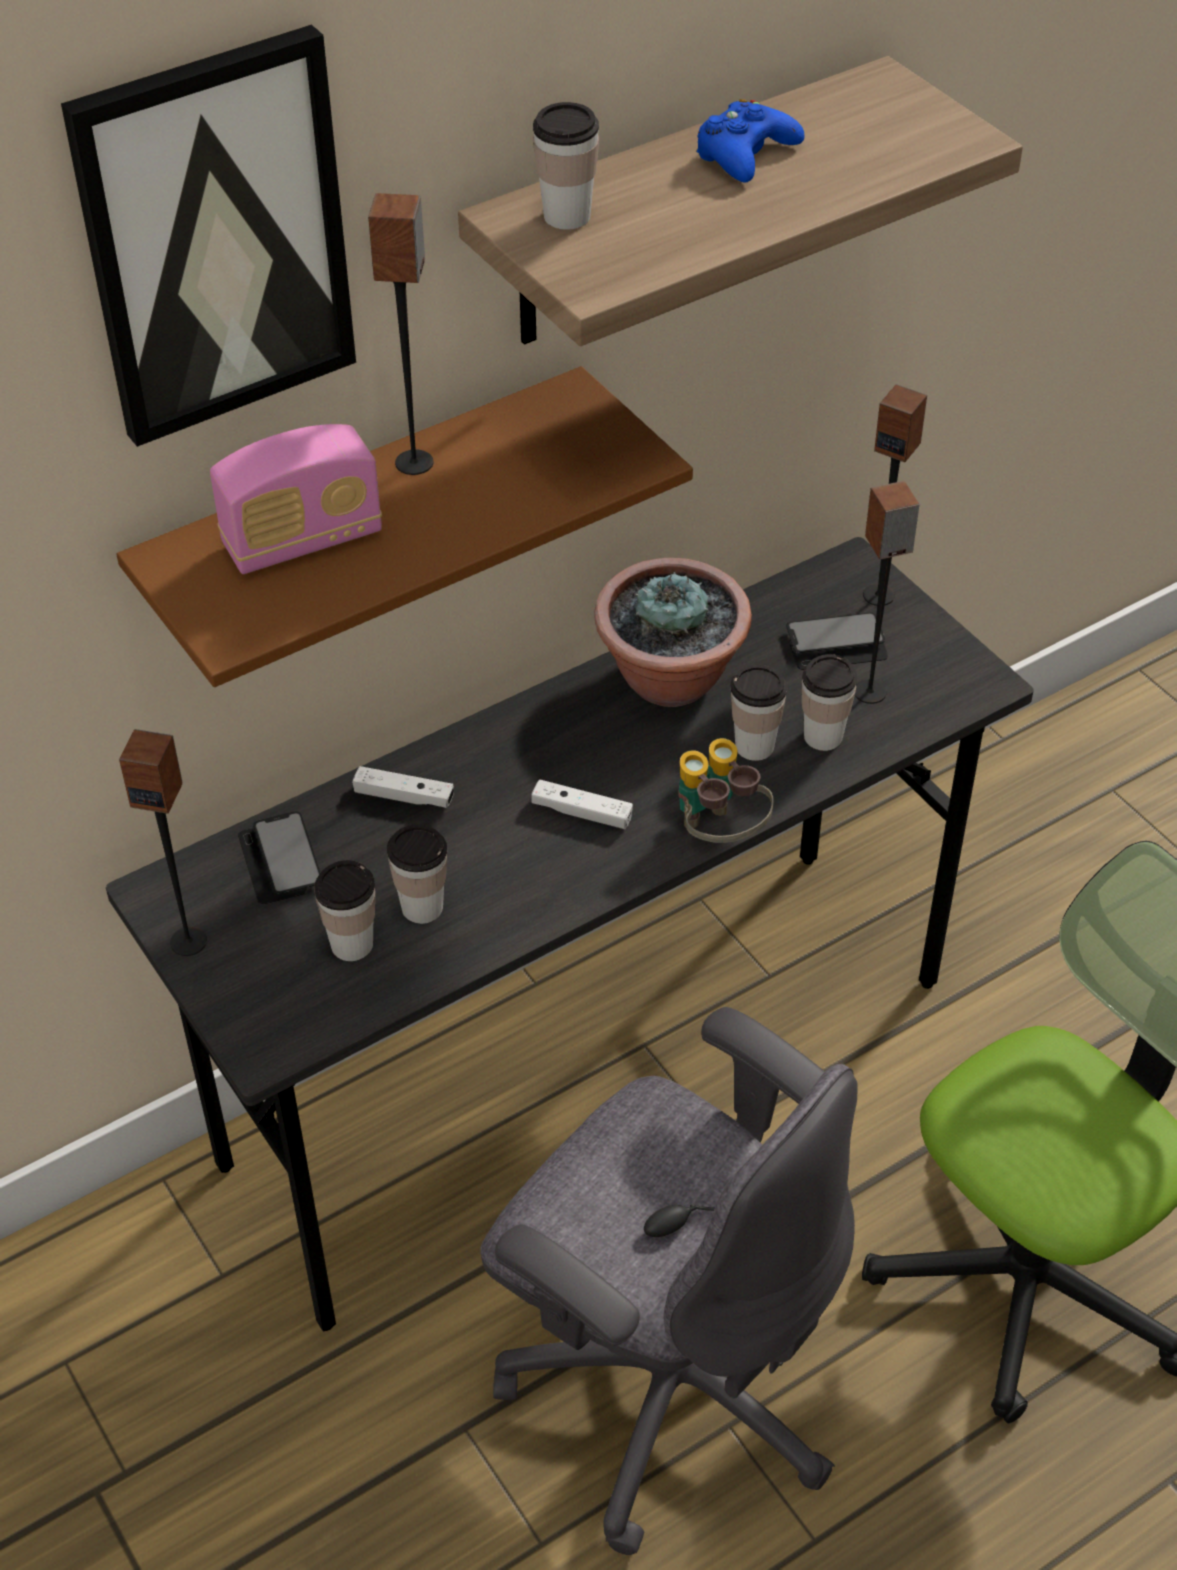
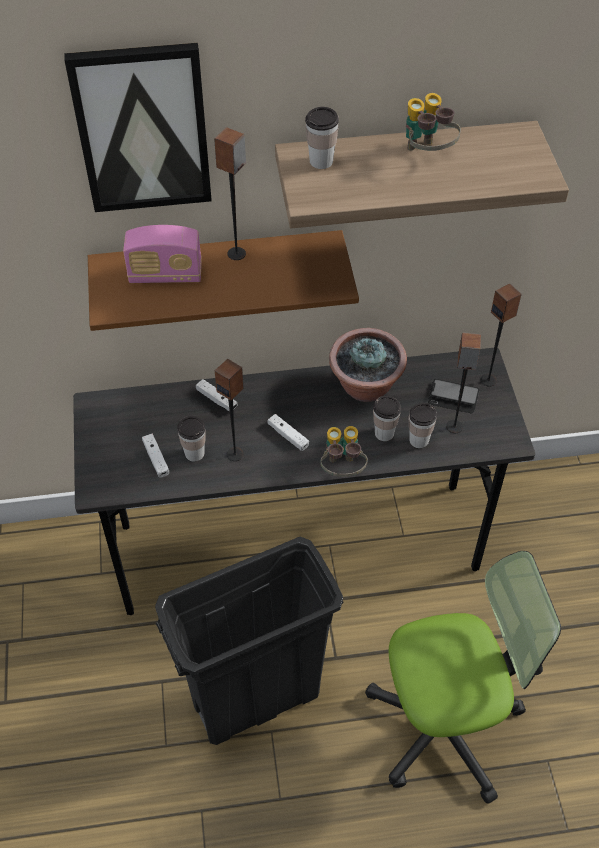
camera: 25 degrees right, 5 degrees up
speaker [119,729,207,956] -> speaker moved to [215,359,244,461]
phone [238,812,320,904] -> none
cup [314,860,375,961] -> white game controller [142,434,169,478]
grey office chair [480,1007,858,1555] -> black trash can [155,537,343,745]
blue game controller [696,99,804,182] -> binoculars [406,93,461,151]

